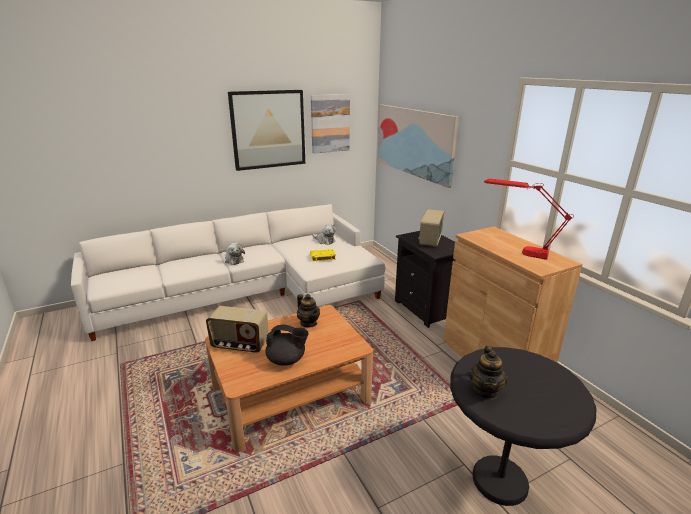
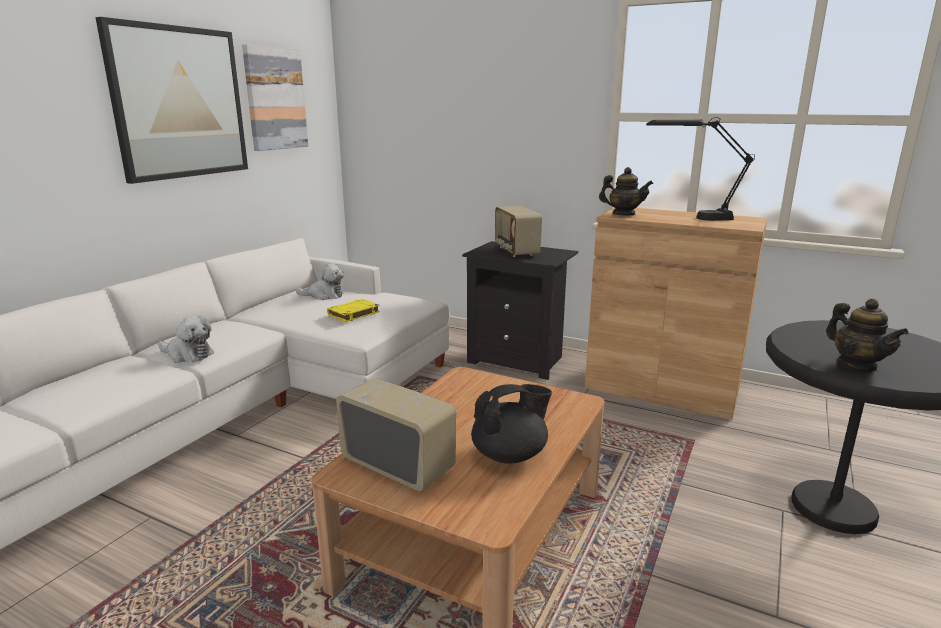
camera: 35 degrees left, 5 degrees down
radio [206,306,268,353] -> radio turned 120 degrees counterclockwise [336,378,456,491]
teapot [297,294,320,327] -> teapot moved to [599,167,653,216]
picture [378,104,459,188] -> none
red table lamp [484,179,574,260] -> black table lamp [646,117,755,221]

